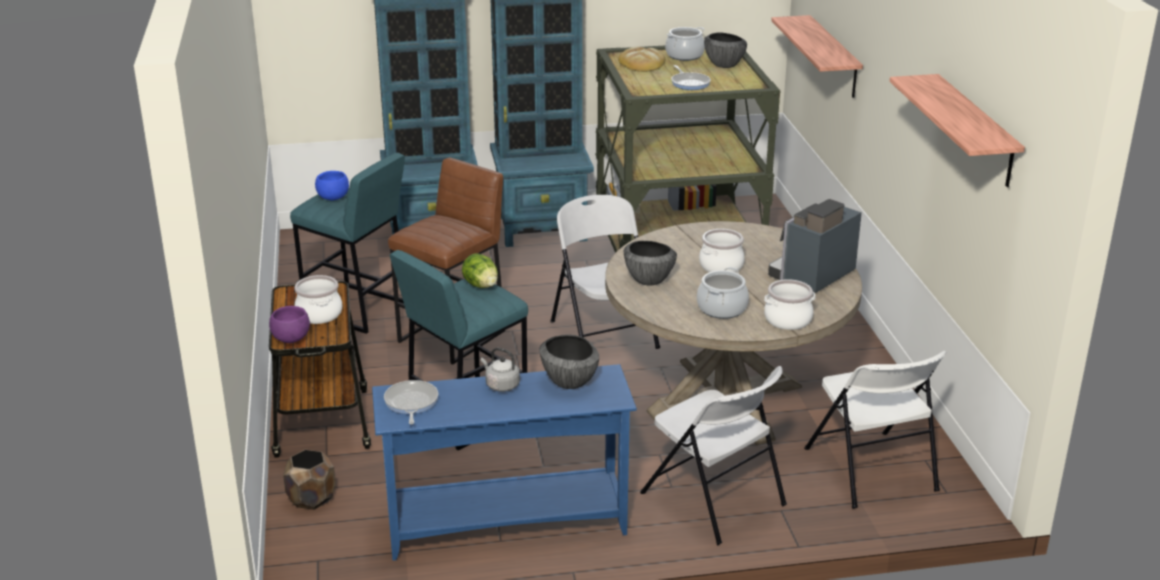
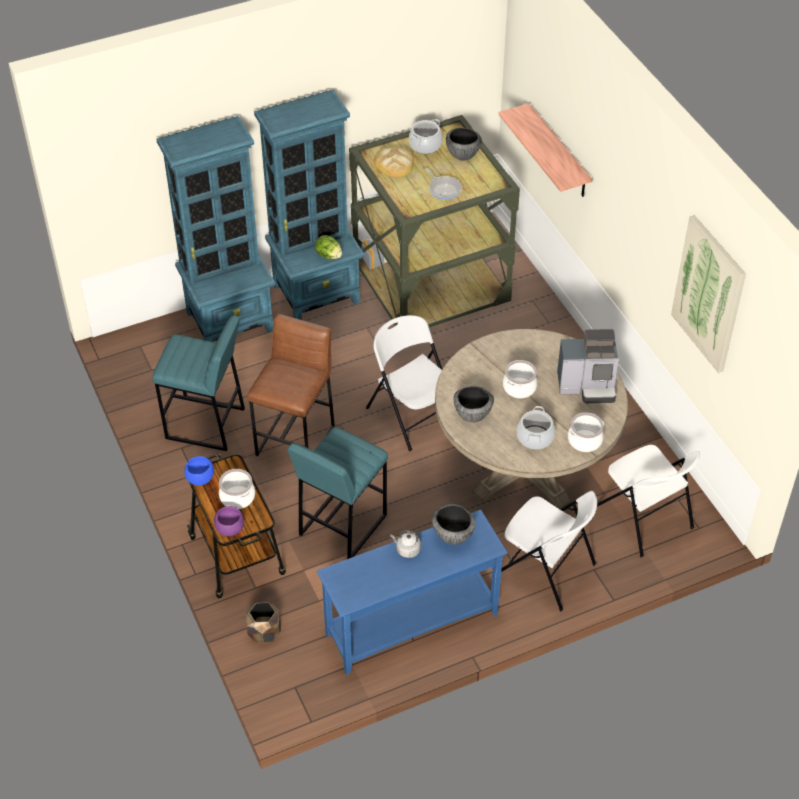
camera: 15 degrees left, 20 degrees up
blue bowl [315,171,349,200] -> blue bowl moved to [184,456,214,486]
frying pan [384,380,439,425] -> none
lettuce [462,253,498,288] -> lettuce moved to [315,235,342,259]
coffee machine [768,199,862,293] -> coffee machine turned 120 degrees counterclockwise [557,329,619,403]
shelf [889,74,1025,187] -> picture [671,215,746,373]

